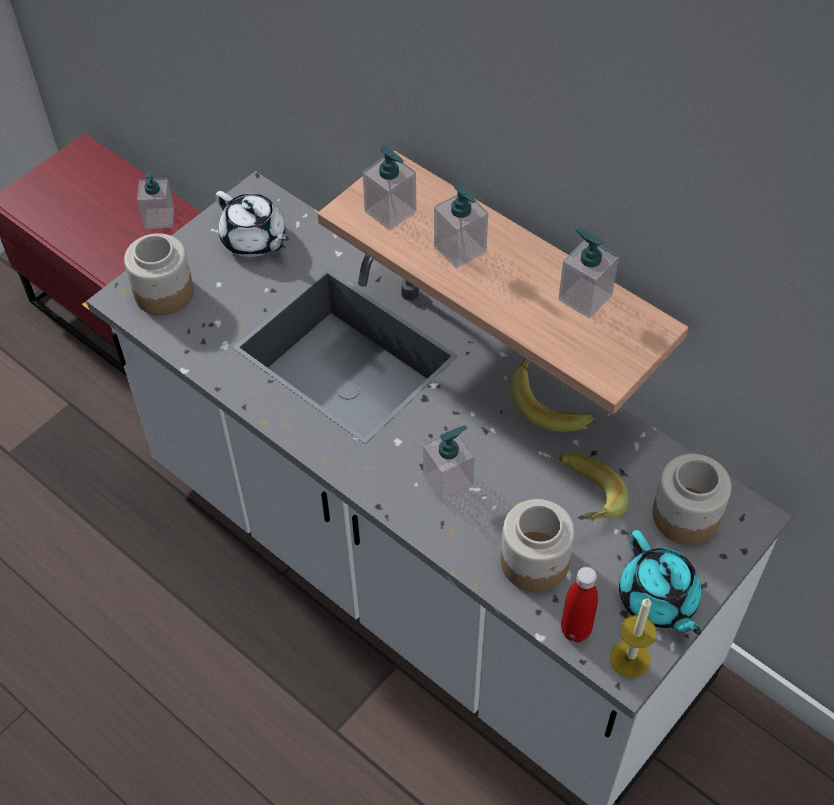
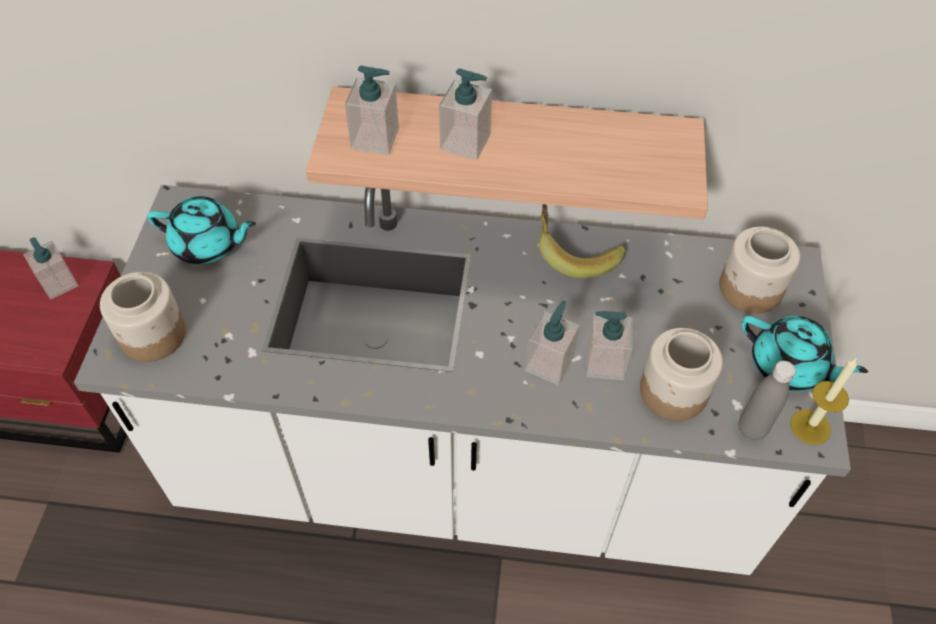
camera: 35 degrees left, 0 degrees up
white teapot [215,191,289,257] -> turquoise teapot [147,196,256,264]
soap dispenser [558,228,619,318] -> soap dispenser moved to [586,311,633,380]
banana [559,452,629,521] -> none
red bottle [561,567,598,642] -> grey bottle [738,361,796,441]

